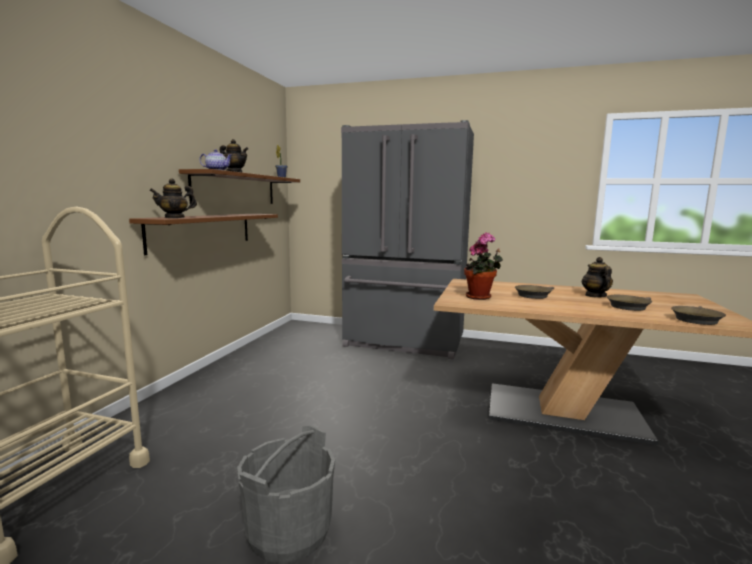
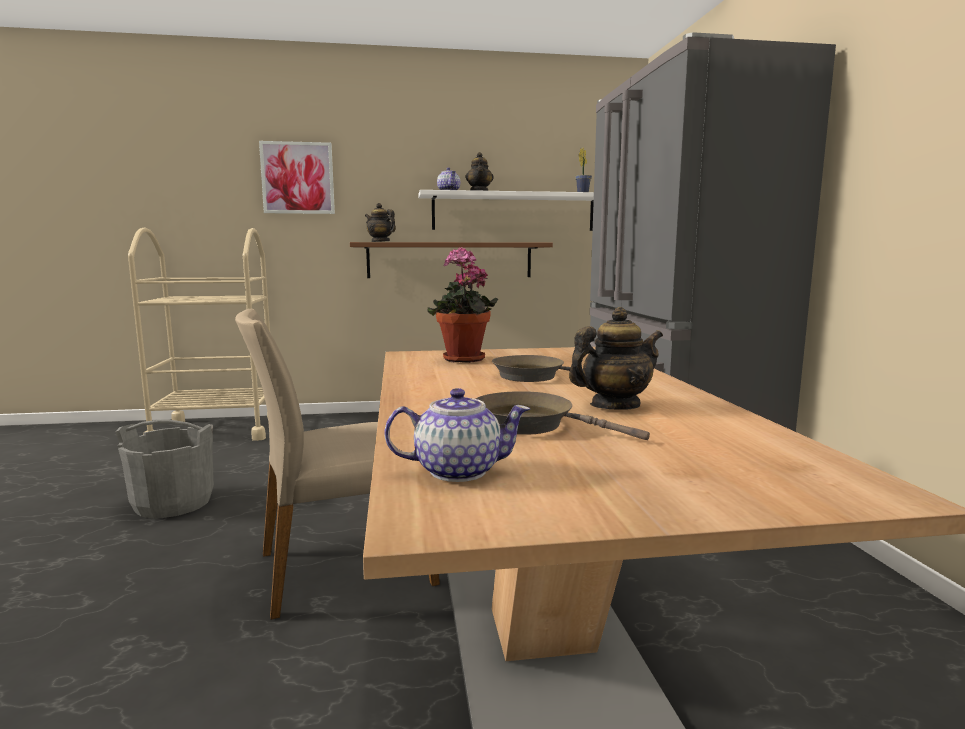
camera: 65 degrees right, 0 degrees up
brown shelf [179,169,300,204] -> white shelf [418,190,594,231]
brown frying pan [671,306,726,325] -> teapot [384,388,530,482]
none -> beige chair [235,309,440,620]
none -> picture [259,141,335,214]

